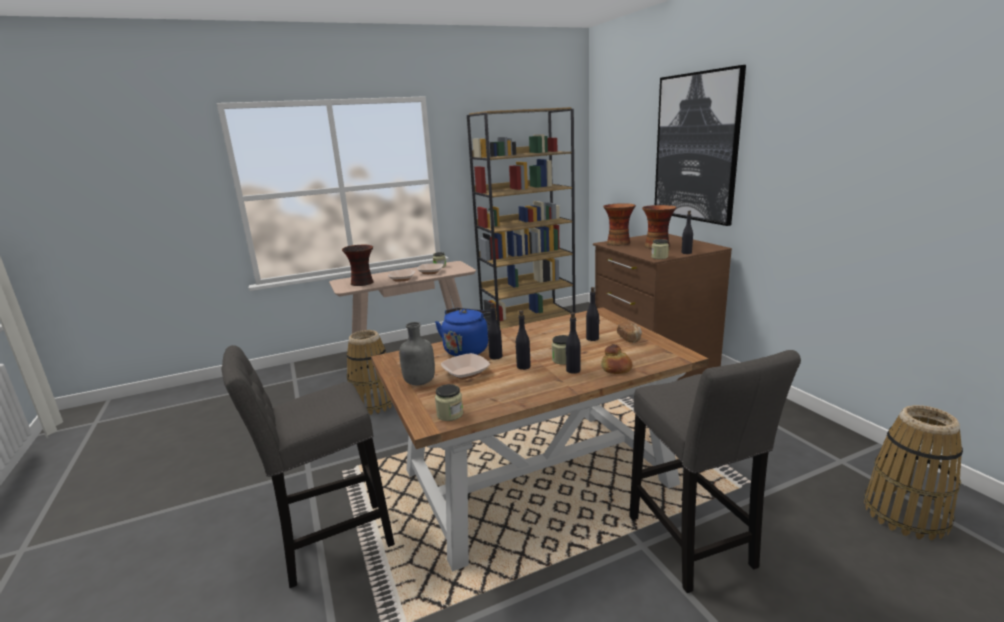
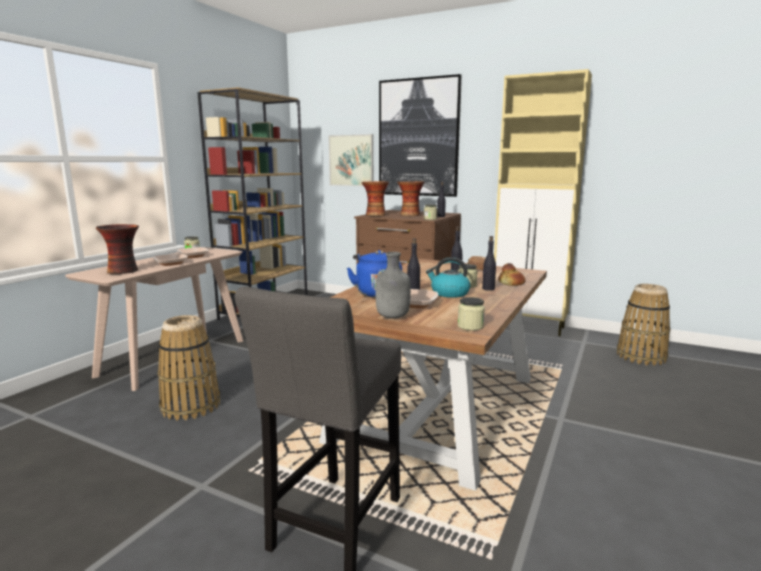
camera: 40 degrees left, 5 degrees down
black bottle [516,310,531,370] -> kettle [426,257,471,298]
grey stool [629,350,801,593] -> none
none -> picture [329,134,373,186]
none -> beige cabinet [494,69,592,336]

